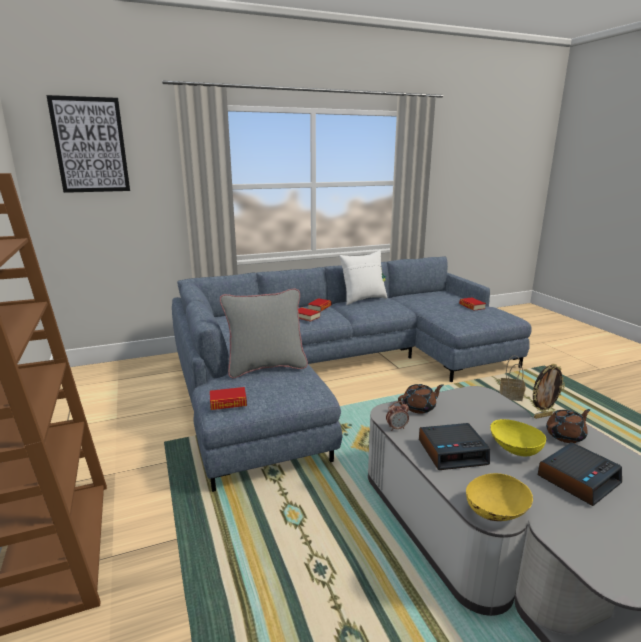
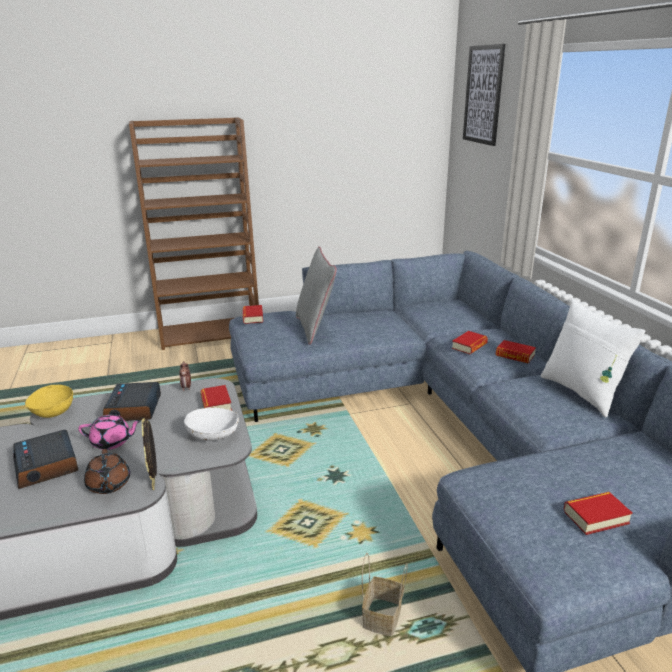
camera: 95 degrees right, 5 degrees up
brown teapot [398,384,443,414] -> book [200,385,232,410]
yellow bowl [490,419,546,456] -> pink teapot [78,414,141,450]
none -> white bowl [184,407,239,441]

